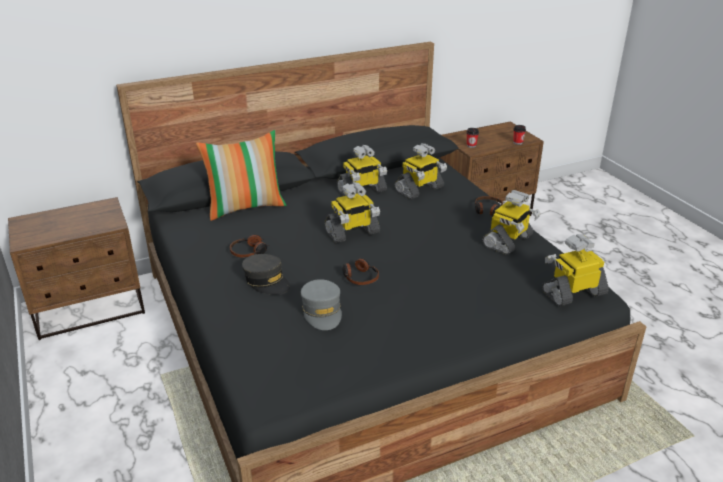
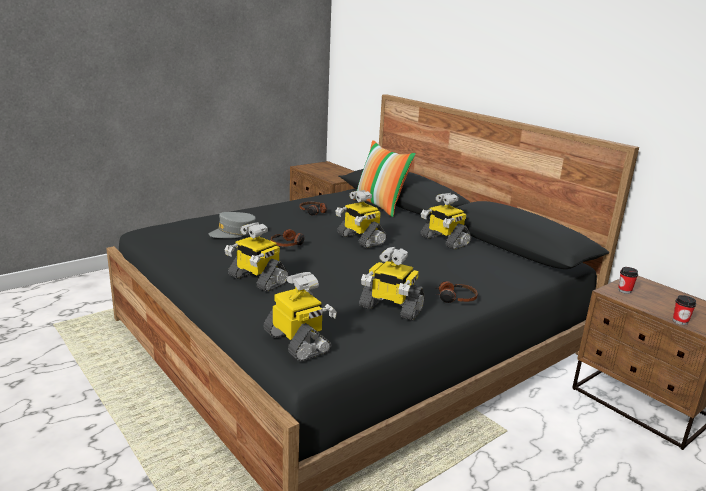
camera: 75 degrees right, 10 degrees down
grey cap [242,254,290,295] -> none
toy robot [394,143,447,199] -> toy robot moved to [224,222,289,292]

